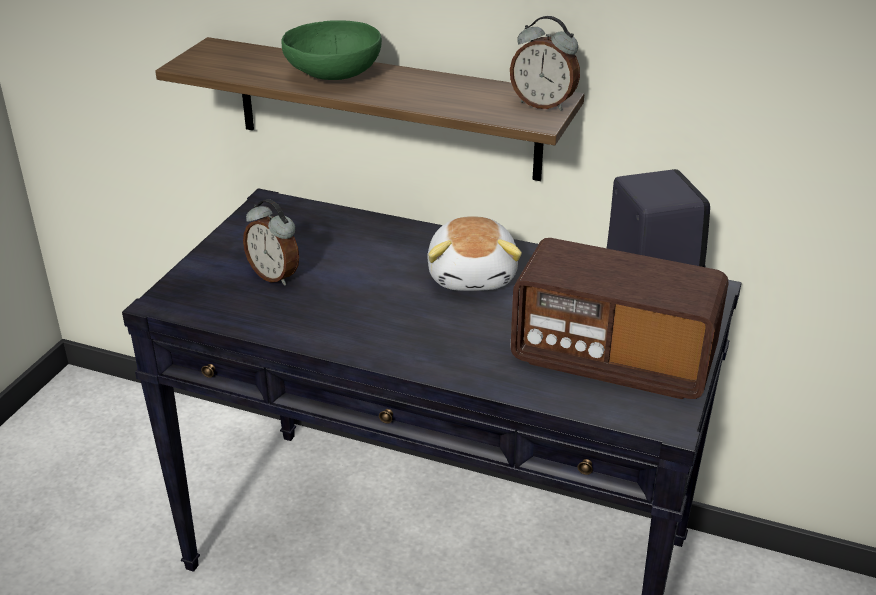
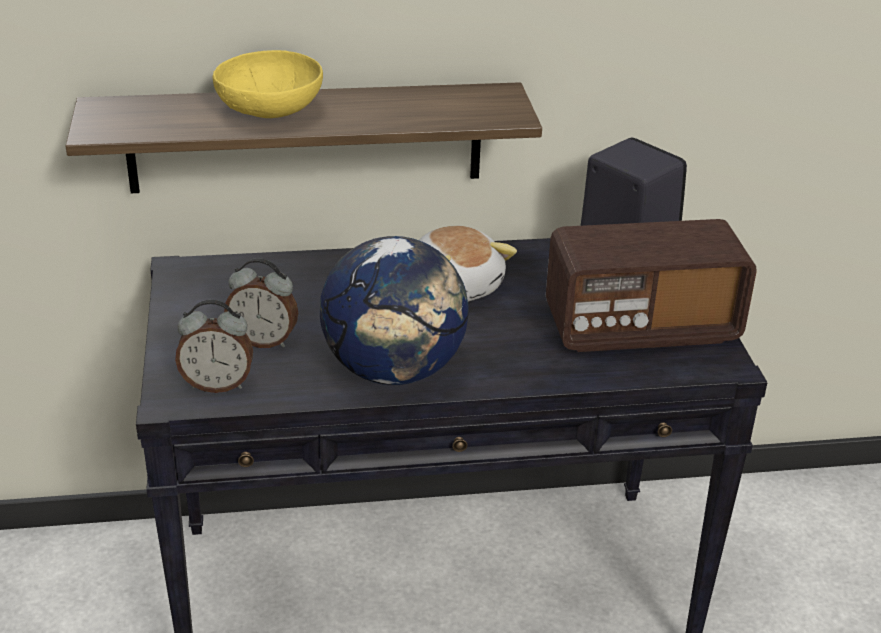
camera: 30 degrees left, 0 degrees up
green bowl [281,20,382,80] -> yellow bowl [213,50,323,118]
alarm clock [510,16,580,111] -> alarm clock moved to [175,300,253,393]
none -> globe [320,236,469,385]

